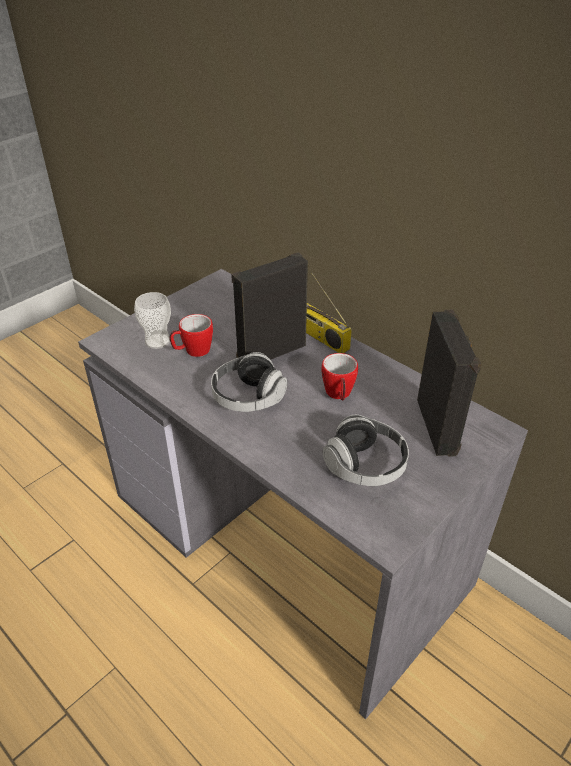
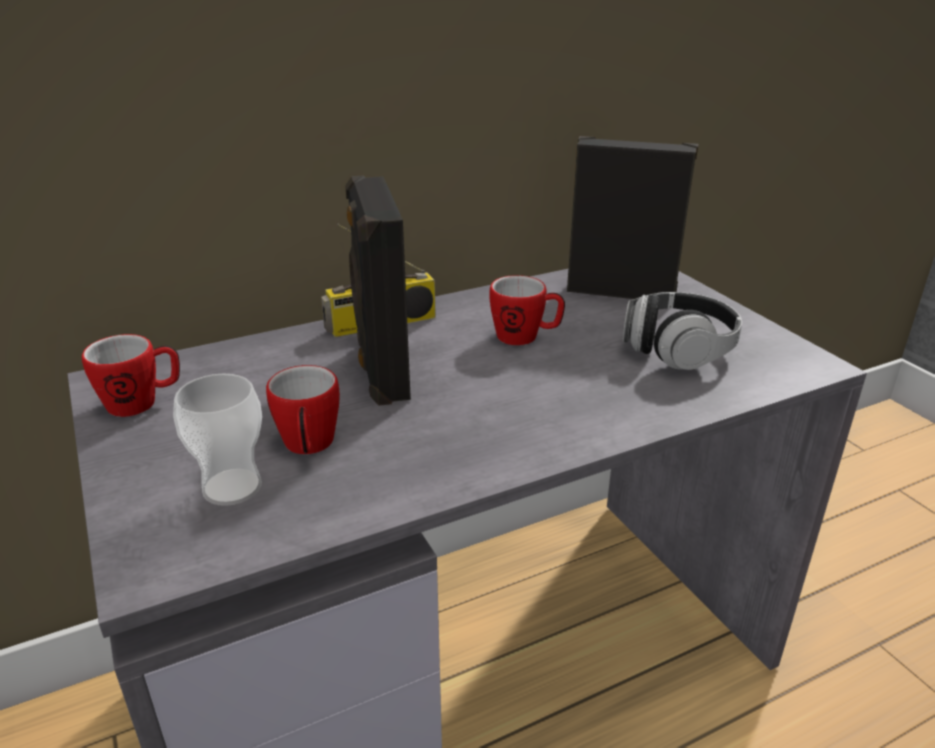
camera: 70 degrees left, 10 degrees down
headphones [211,352,287,412] -> none
none -> mug [82,334,180,417]

